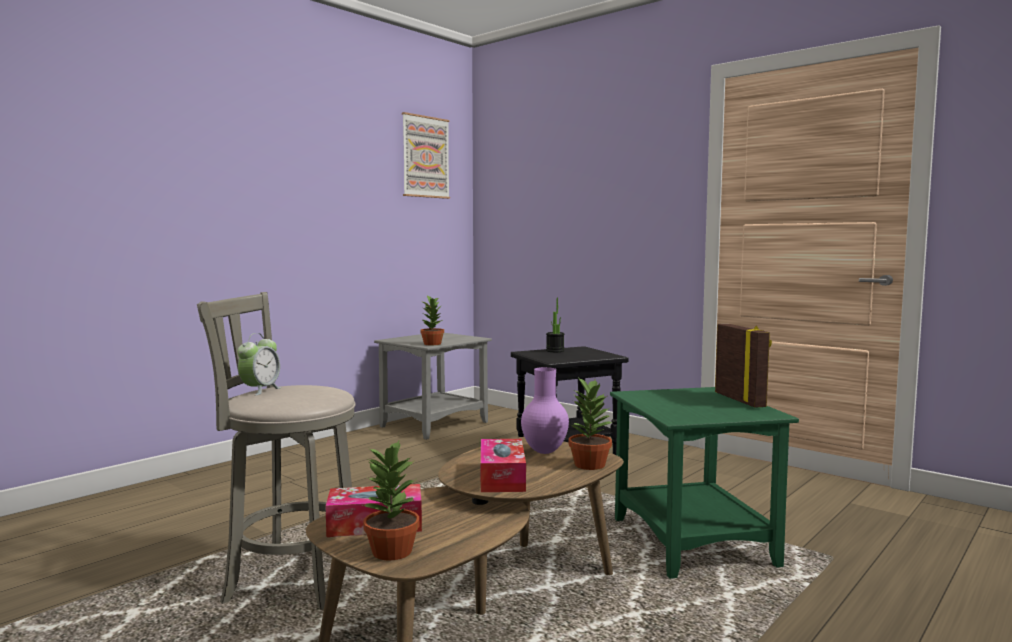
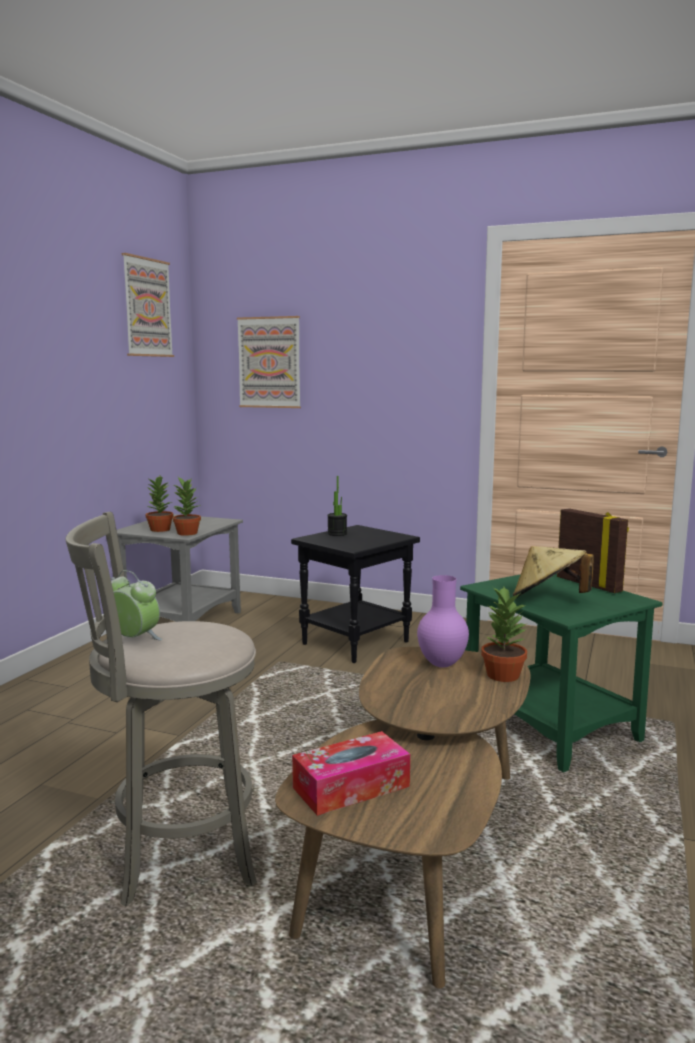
camera: 20 degrees left, 5 degrees up
alarm clock [237,333,282,395] -> alarm clock turned 60 degrees counterclockwise [111,570,163,640]
potted plant [363,439,419,561] -> potted plant moved to [146,476,173,532]
tissue box [481,439,526,492] -> none
none -> picture [237,316,301,408]
none -> beige hat [513,546,594,597]

